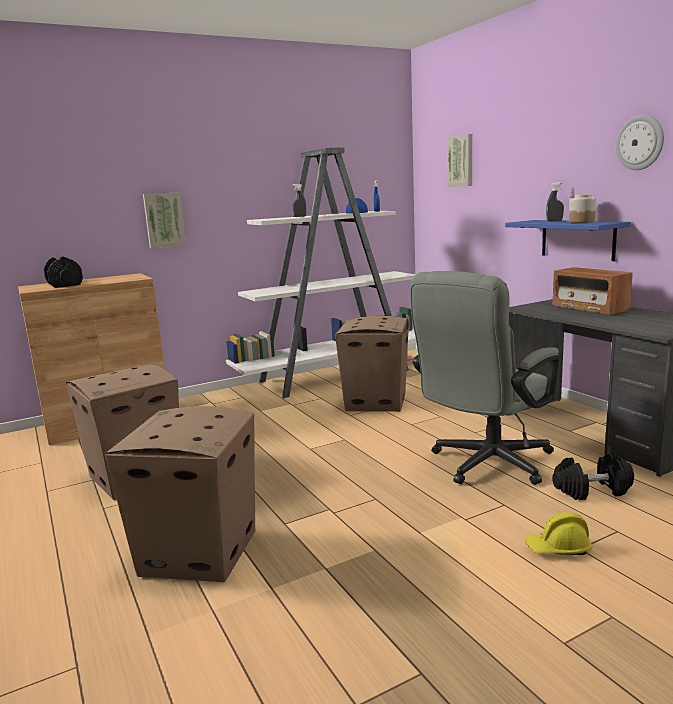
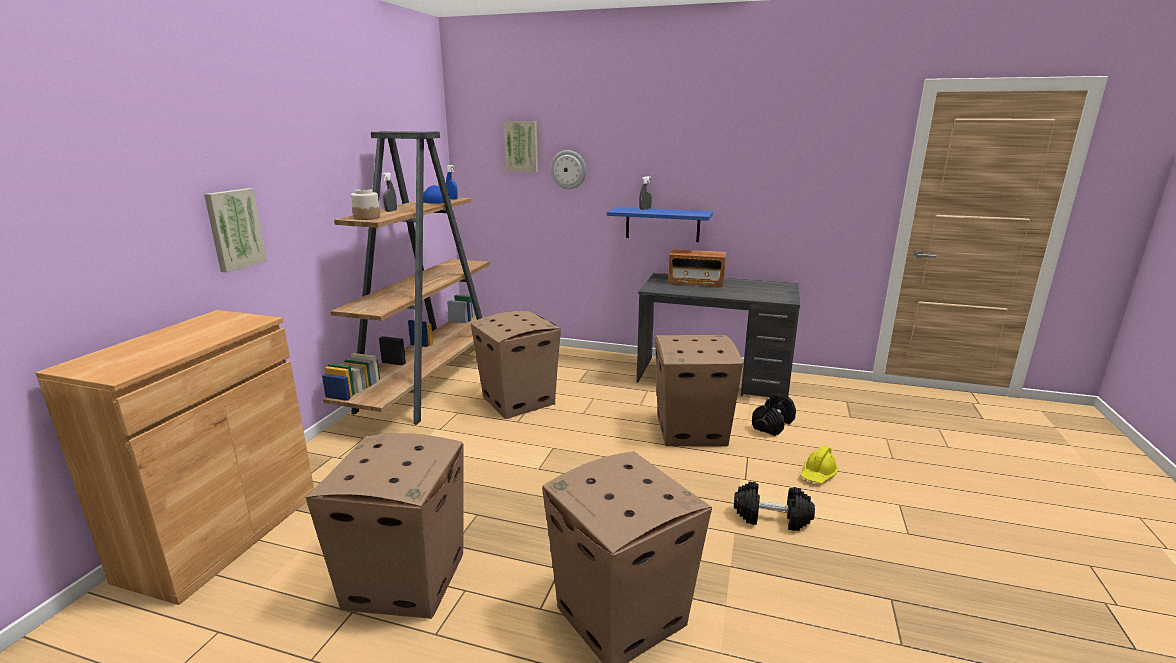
camera: 45 degrees left, 5 degrees up
black dumbbell [44,257,83,288] -> black dumbbell moved to [734,482,815,531]
white bookcase [226,147,416,398] -> brown bookcase [322,131,490,425]
grey office chair [410,271,559,485] -> cardboard box [655,335,743,446]
jar [569,194,597,223] -> jar moved to [351,189,380,220]
wall clock [616,115,664,170] -> wall clock moved to [550,150,586,189]

